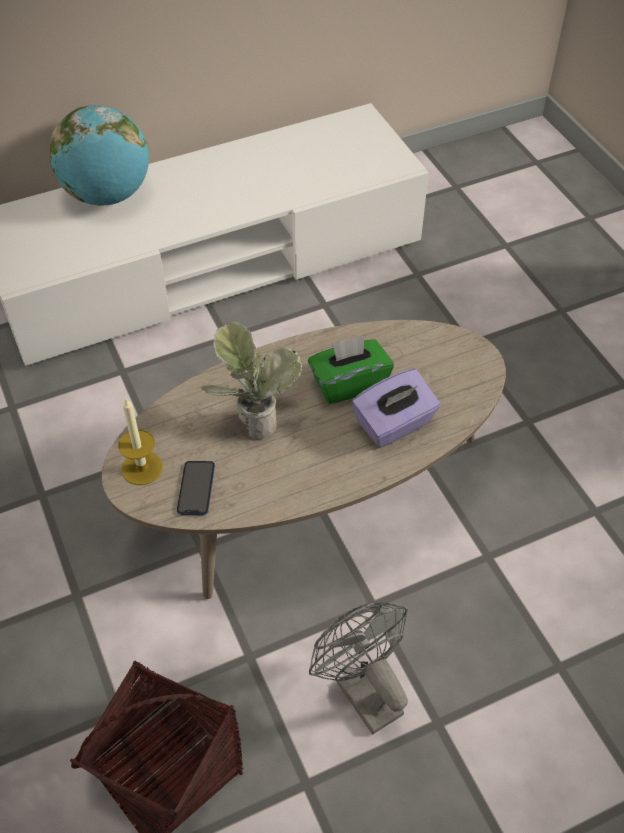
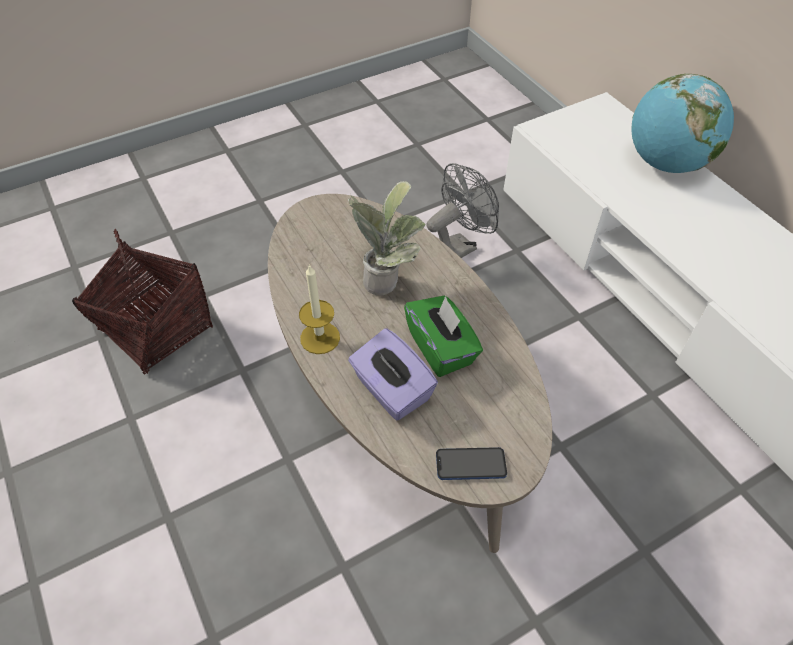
camera: 85 degrees right, 0 degrees up
candle [118,397,163,485] -> candle moved to [299,264,340,354]
phone [177,461,215,515] -> phone moved to [436,447,507,480]
grey fan [309,601,408,735] -> grey fan moved to [426,163,499,258]

